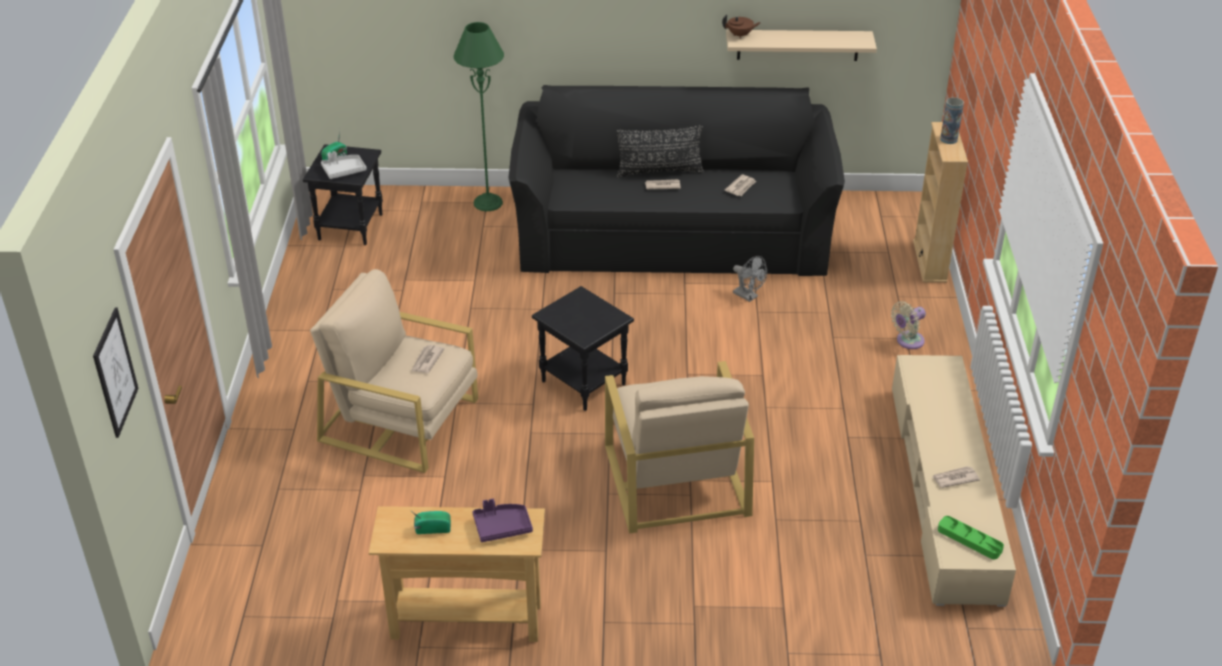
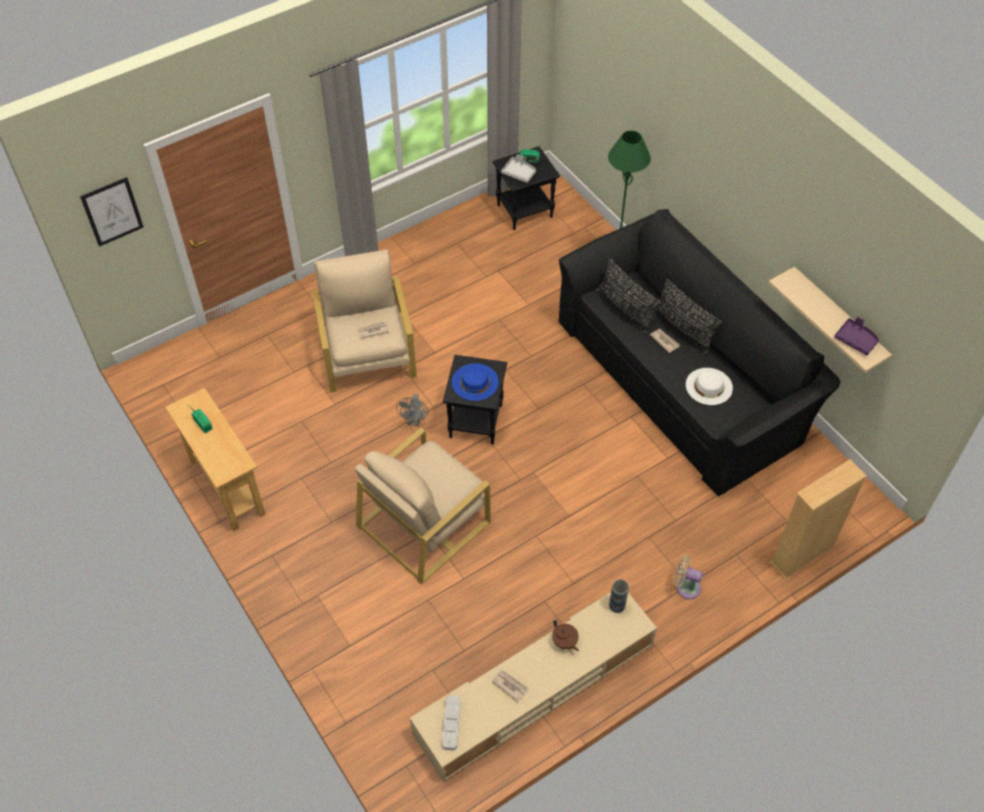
camera: 55 degrees right, 15 degrees up
purple tray [473,499,533,542] -> purple tray moved to [834,317,879,355]
brown teapot [722,15,761,39] -> brown teapot moved to [552,620,579,651]
newspaper [725,175,756,196] -> white hat [686,368,733,405]
grey fan [733,256,767,302] -> grey fan moved to [396,394,428,426]
green tray [938,516,1004,559] -> grey tray [442,695,461,750]
vase [940,97,964,144] -> vase moved to [609,579,629,613]
none -> blue hat [452,363,499,401]
none -> black pillow [596,259,661,334]

